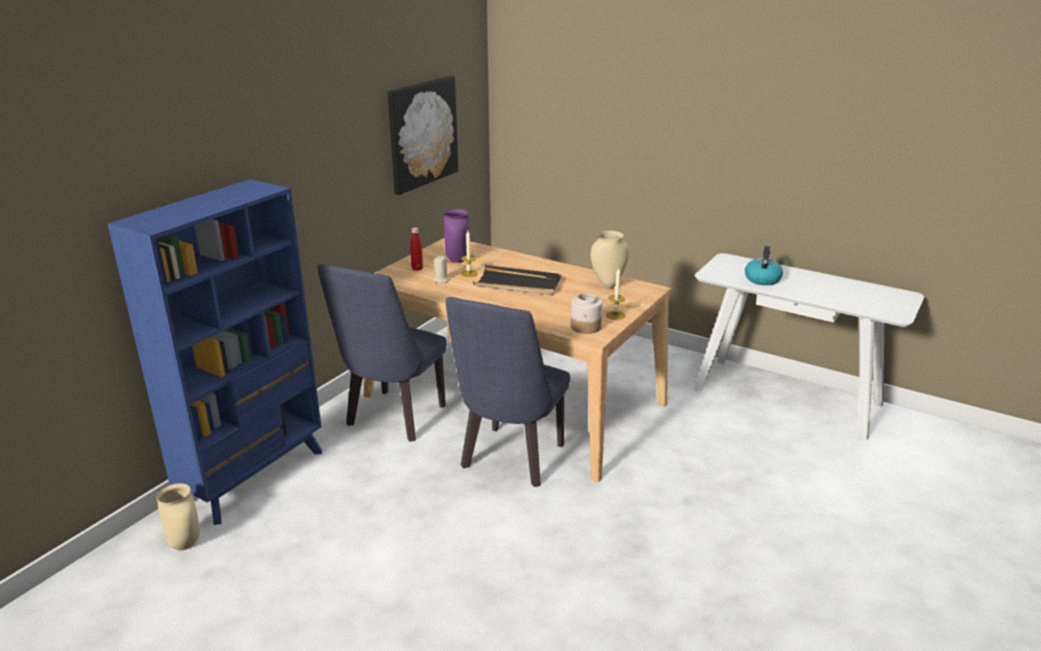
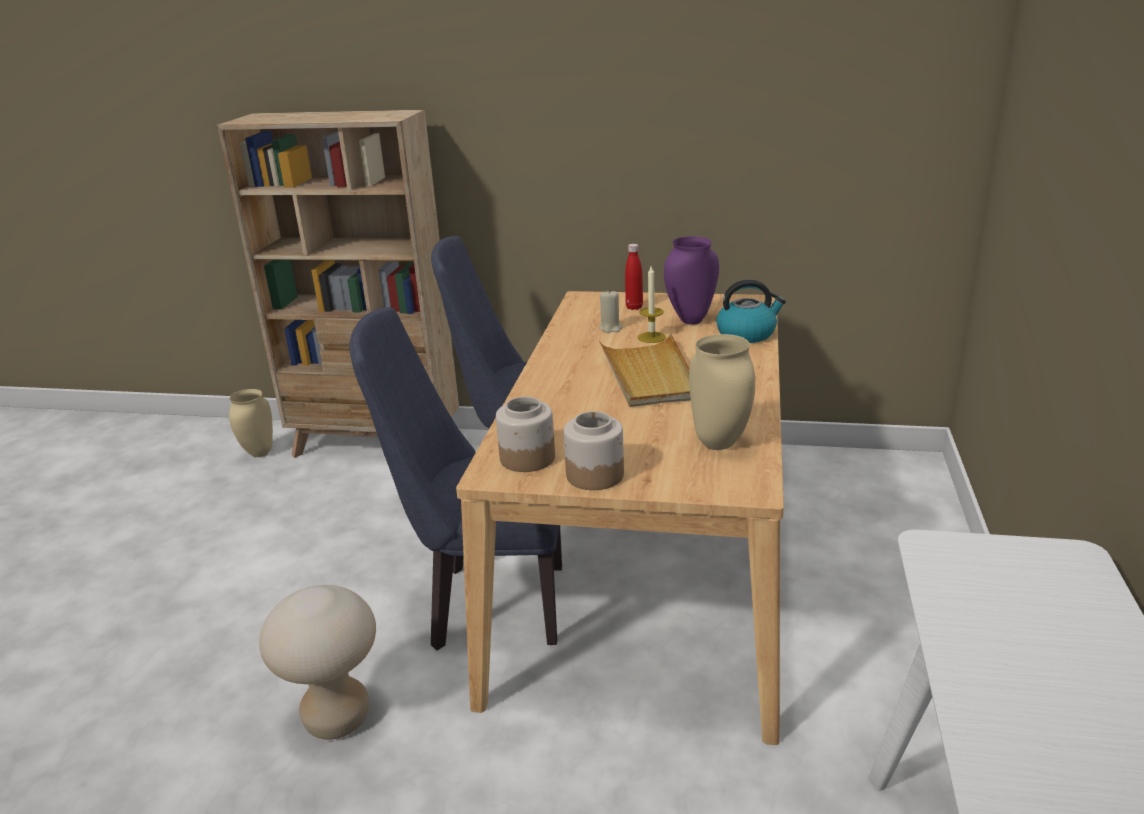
camera: 70 degrees right, 0 degrees up
blue bookcase [107,179,322,525] -> beige bookcase [217,110,459,458]
picture [387,76,458,195] -> none
black tray [473,265,561,296] -> beige tray [599,333,691,407]
candle [606,267,625,320] -> jar [564,411,624,490]
kettle [745,246,783,285] -> kettle moved to [716,280,786,343]
none -> beige stool [259,585,376,740]

